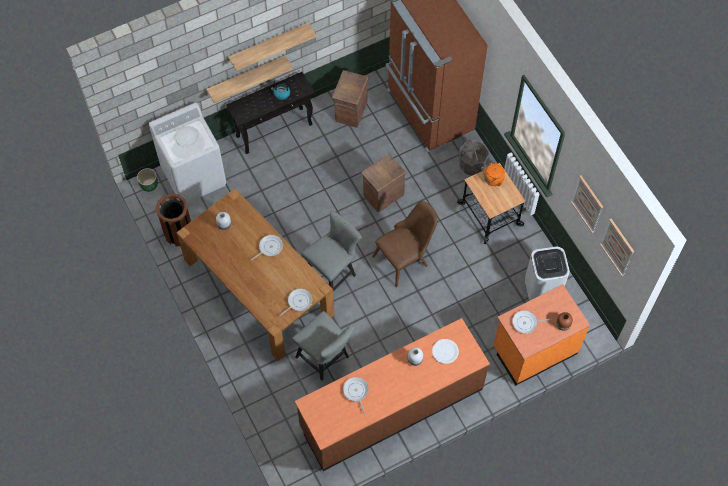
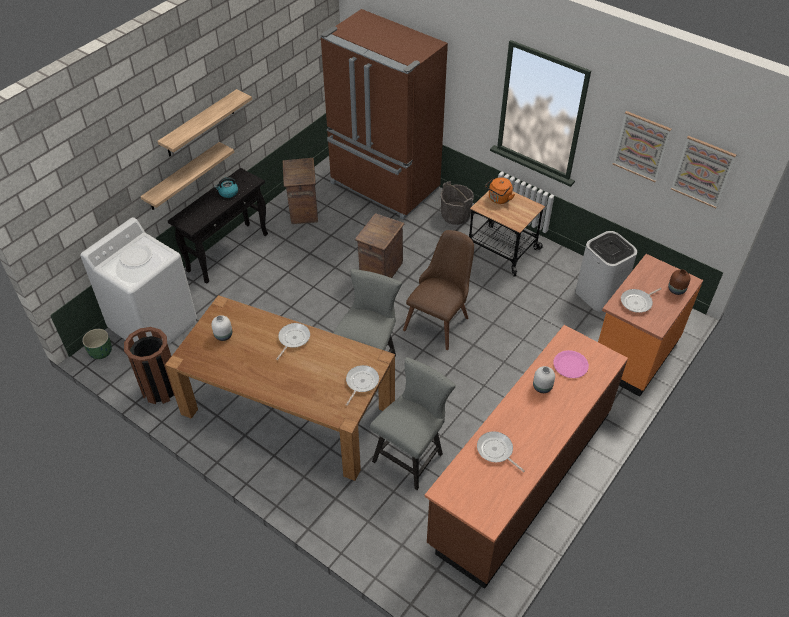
camera: 25 degrees left, 15 degrees down
grey chair [292,311,355,381] -> grey chair turned 75 degrees counterclockwise [370,357,456,490]
white plate [432,339,459,364] -> pink plate [553,350,589,378]

